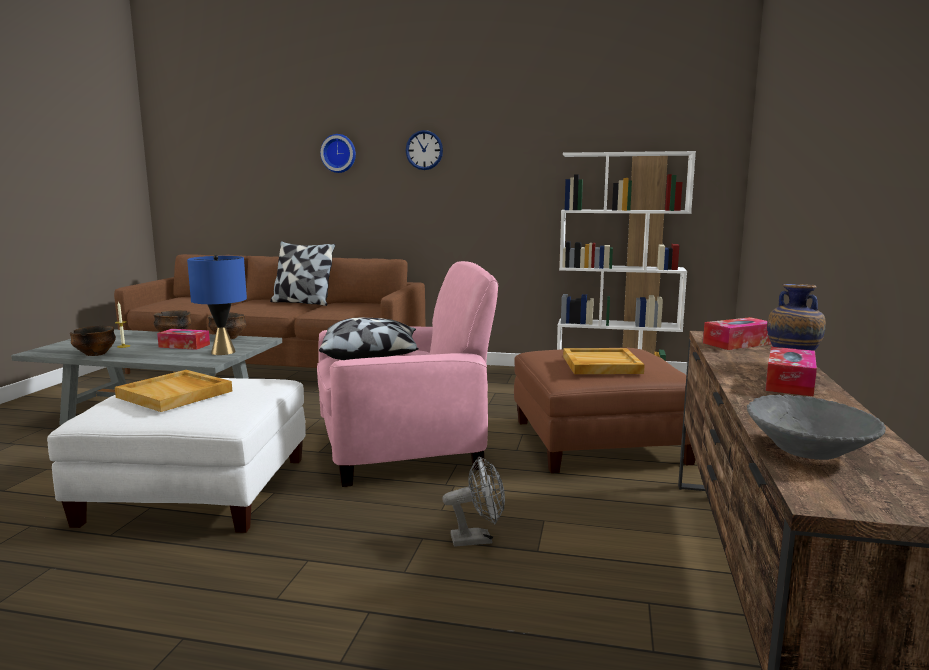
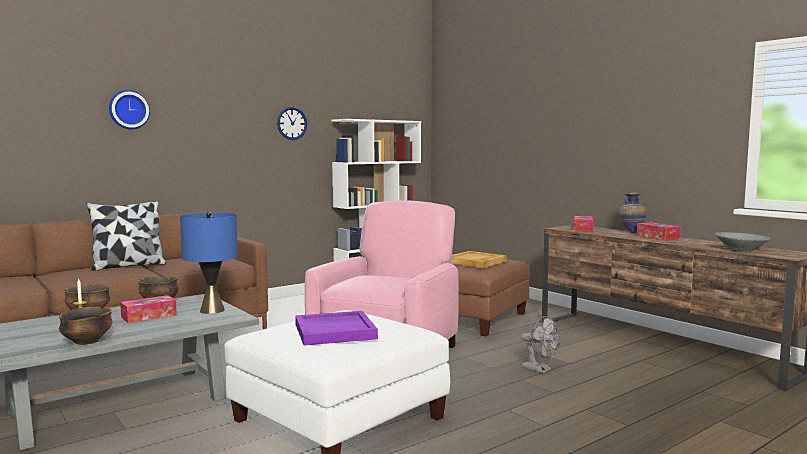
camera: 50 degrees left, 5 degrees down
beige tray [115,370,232,412] -> purple tray [295,311,378,345]
pillow [319,318,419,360] -> none
wall clock [406,130,443,170] -> wall clock moved to [277,107,307,140]
grey fan [442,456,505,547] -> grey fan turned 105 degrees clockwise [521,316,560,373]

